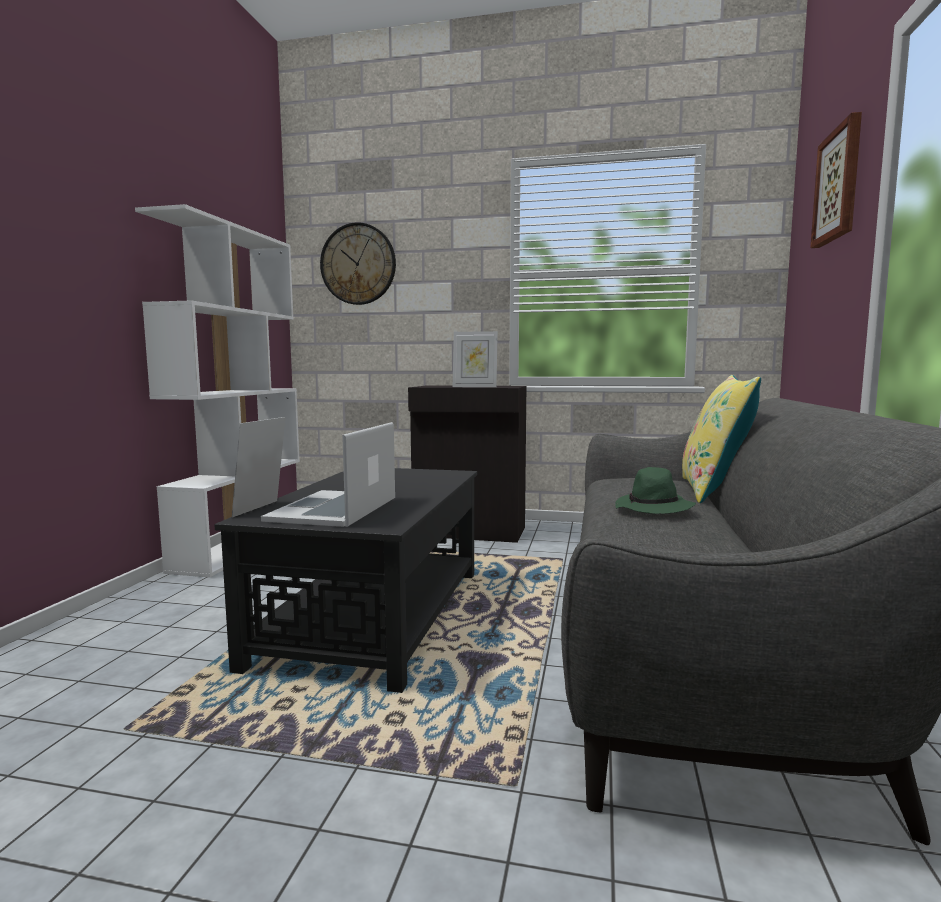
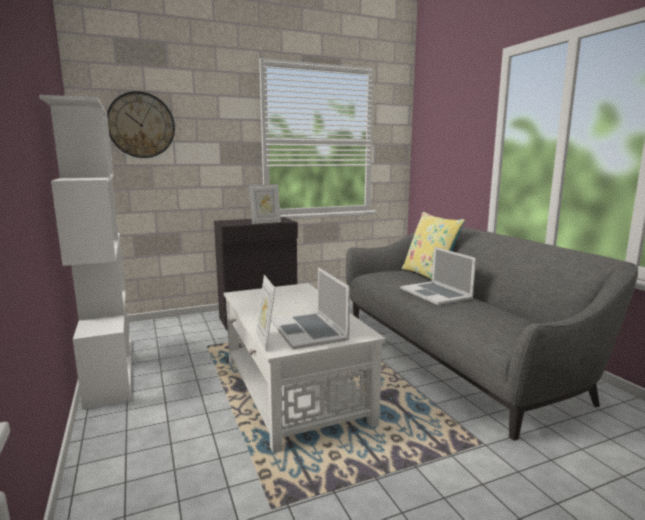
camera: 35 degrees left, 5 degrees up
black coffee table [214,468,477,693] -> white coffee table [224,283,386,453]
green hat [615,467,696,514] -> laptop [400,247,476,305]
picture [810,112,862,248] -> none

